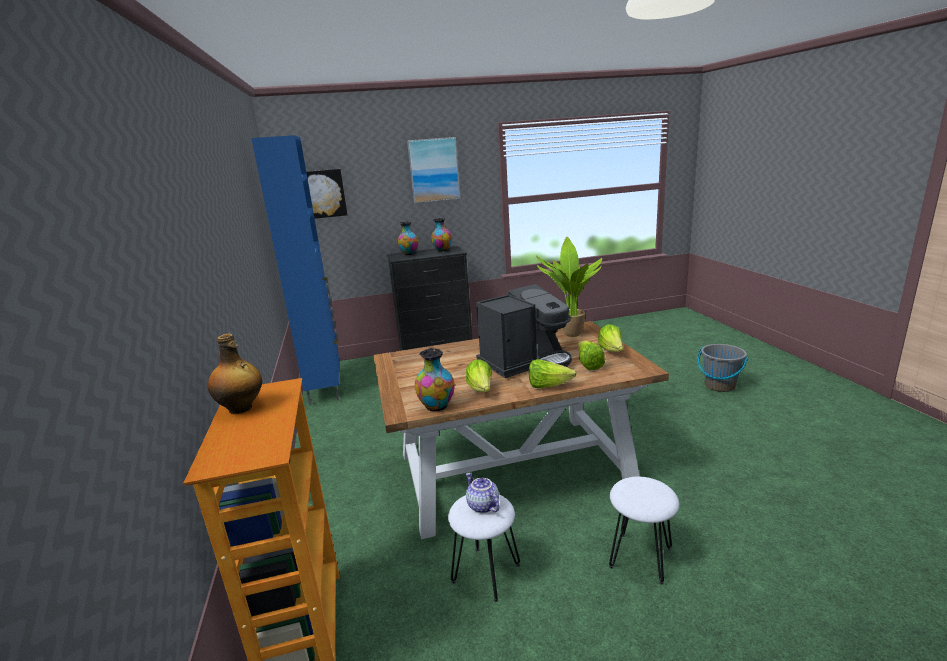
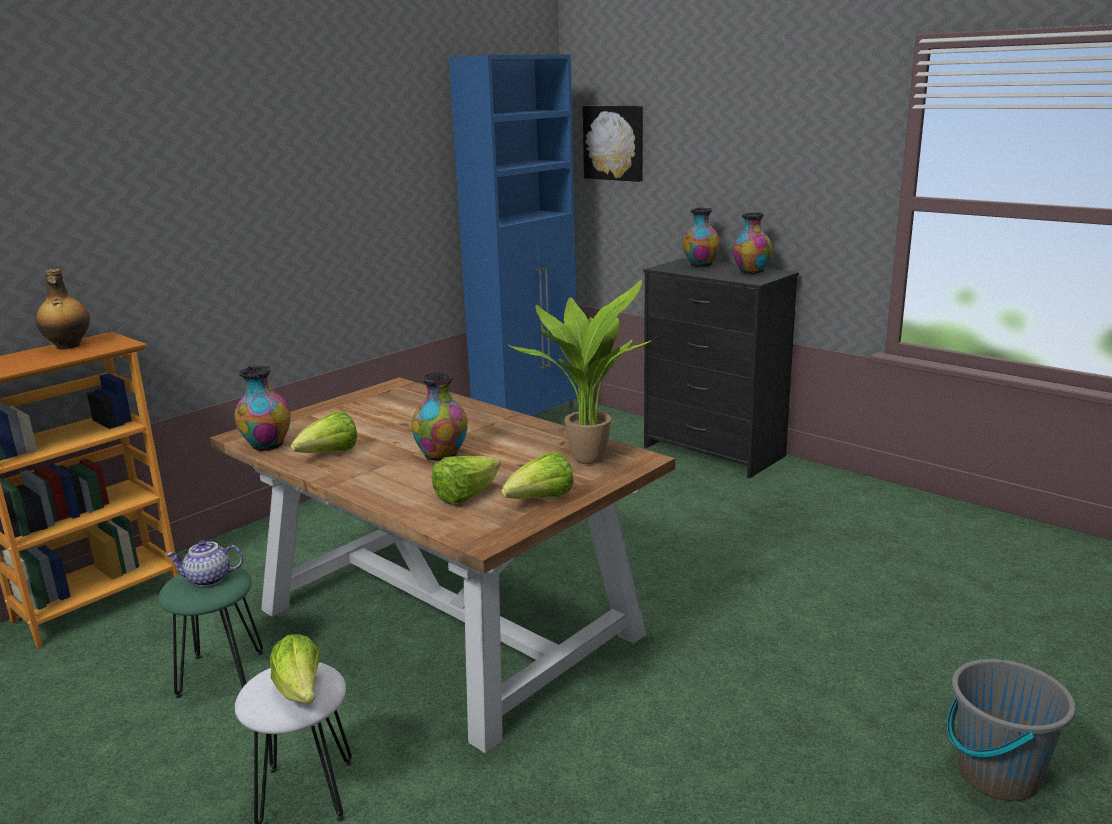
camera: 55 degrees right, 0 degrees up
picture [407,137,461,203] -> none
white stool [448,495,520,602] -> green stool [158,565,264,698]
teapot [466,473,500,513] -> teapot turned 120 degrees counterclockwise [166,540,243,587]
coffee machine [476,284,572,378] -> vase [411,372,468,461]
lettuce [529,359,577,389] -> lettuce moved to [270,634,321,703]

